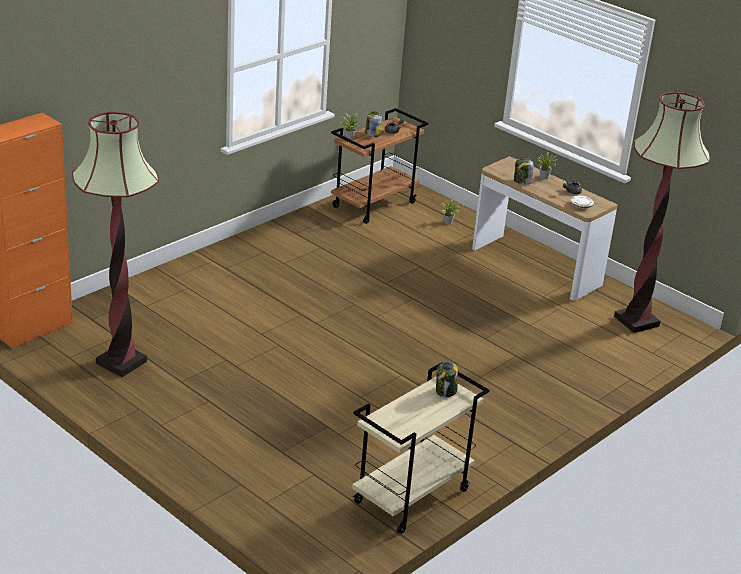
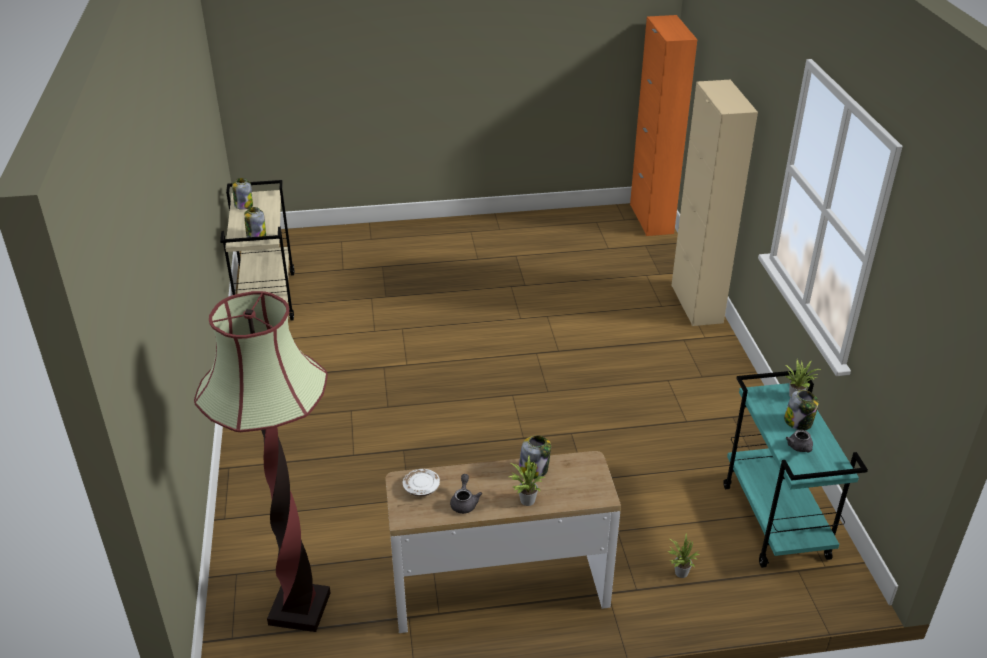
camera: 130 degrees right, 5 degrees up
floor lamp [72,112,159,377] -> none
brown cart [331,108,428,224] -> turquoise cart [723,370,868,568]
none -> jar [232,178,253,210]
none -> beige cabinet [671,80,758,326]

